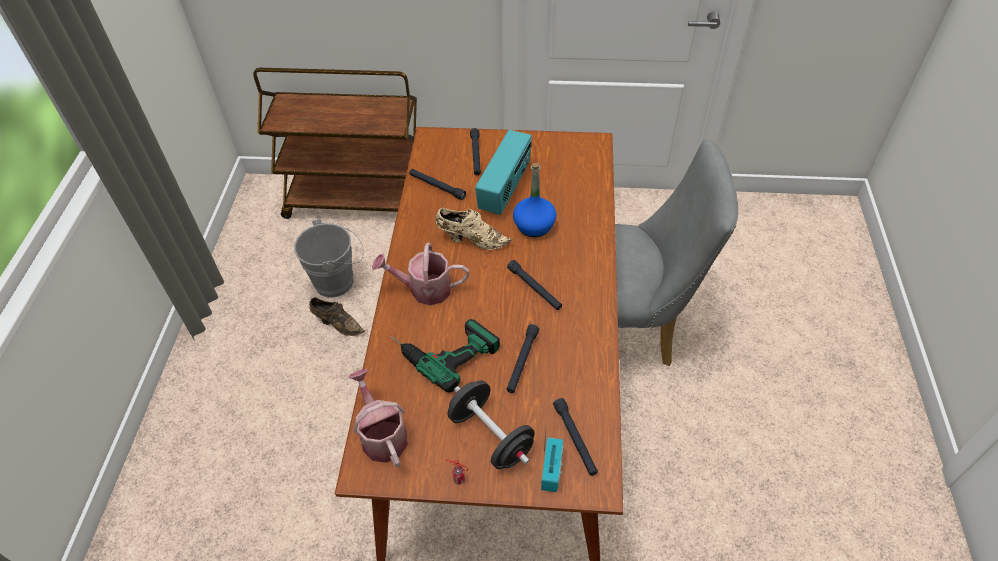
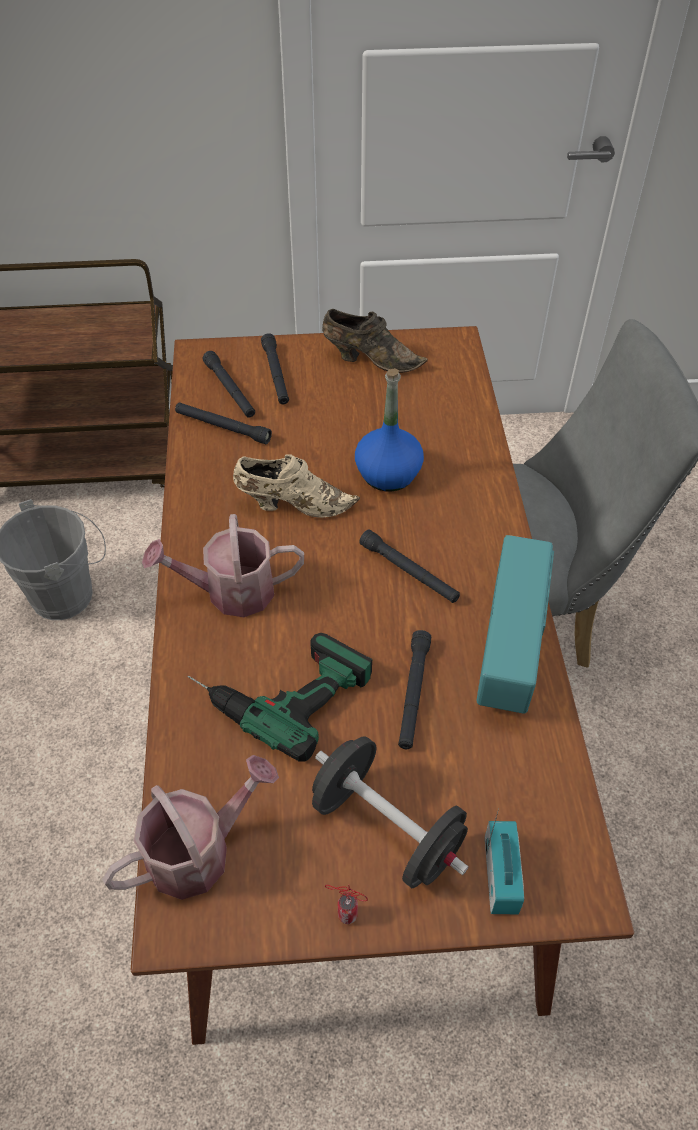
camera: 10 degrees left, 0 degrees up
brown shoe [309,297,365,336] -> brown shoe moved to [322,309,428,373]
watering can [348,369,408,467] -> watering can turned 90 degrees clockwise [102,755,279,900]
radio [475,130,532,215] -> radio moved to [476,535,554,713]
black flashlight [553,398,598,476] -> black flashlight moved to [203,351,255,418]

